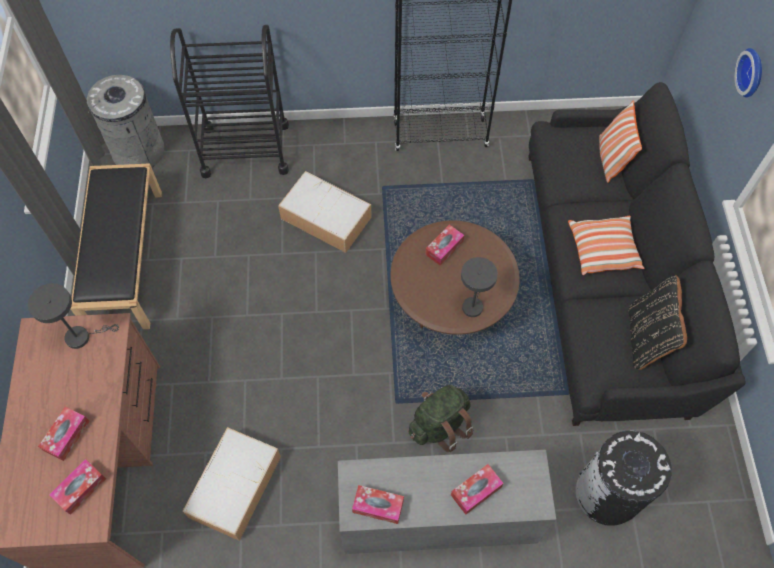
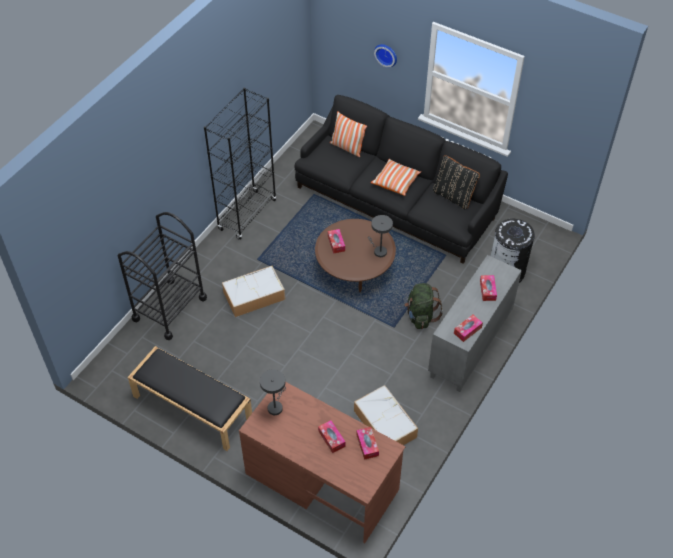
camera: 55 degrees left, 10 degrees down
grey trash can [87,75,165,167] -> none

